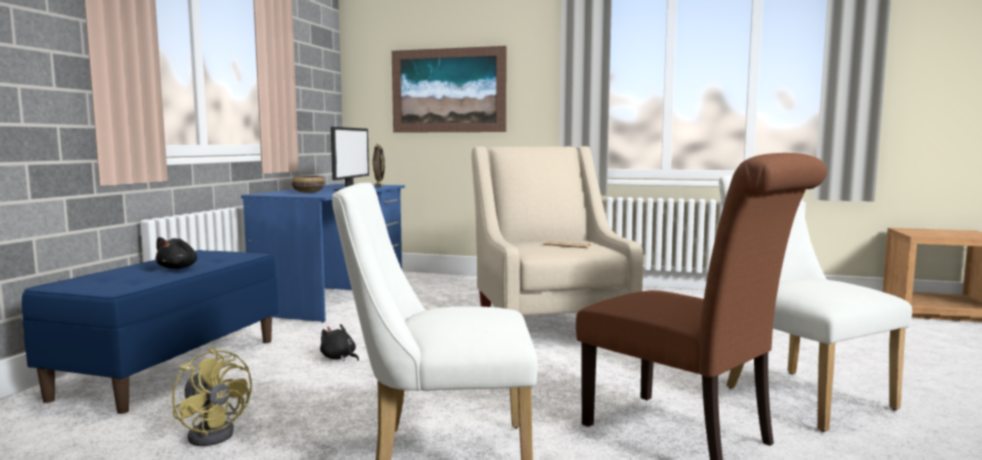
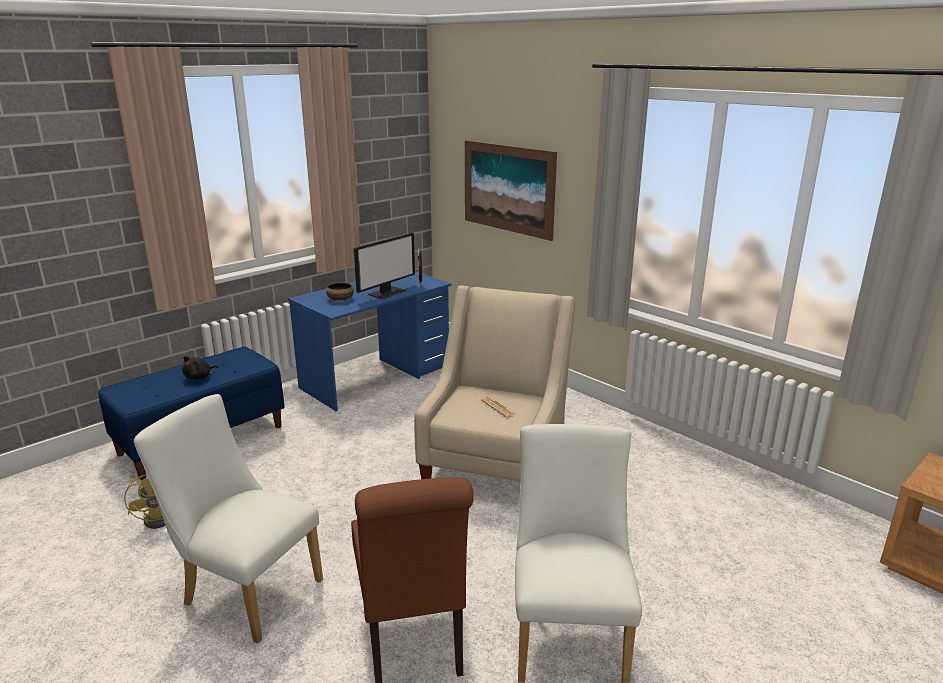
camera: 30 degrees right, 15 degrees up
black plush toy [320,324,359,361] -> none

